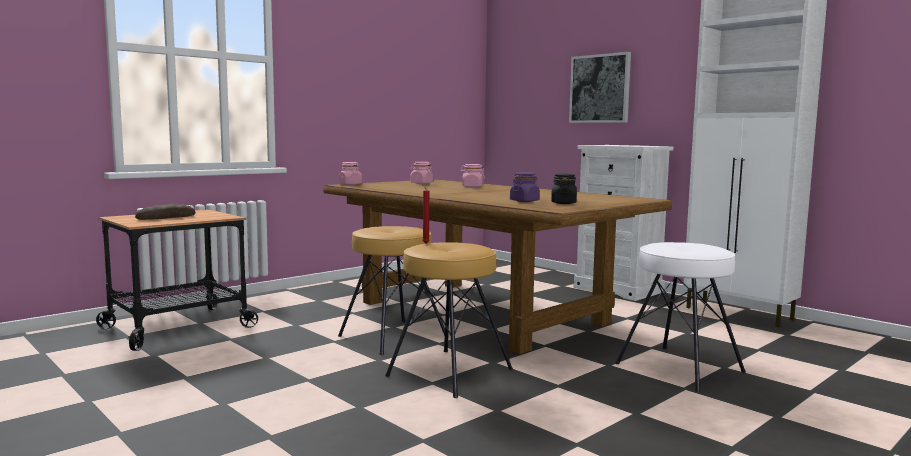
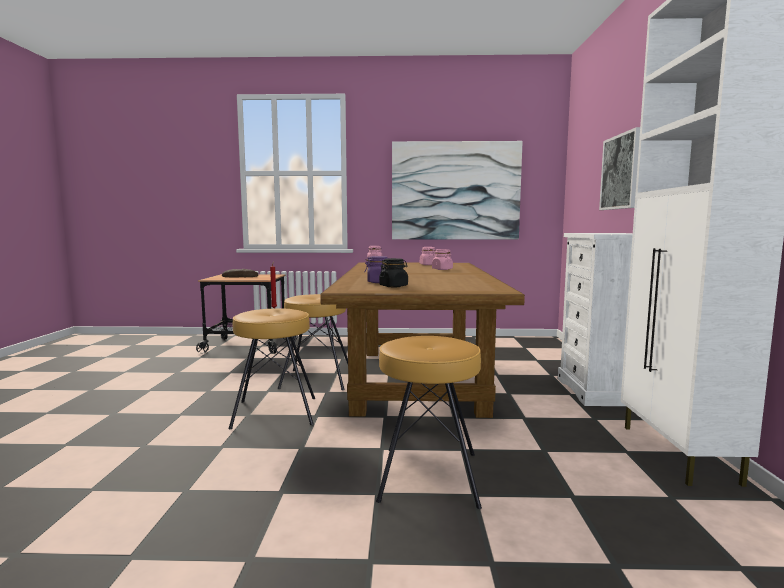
camera: 45 degrees right, 0 degrees up
white stool [615,242,746,392] -> brown stool [376,336,482,509]
none -> picture [392,141,522,239]

